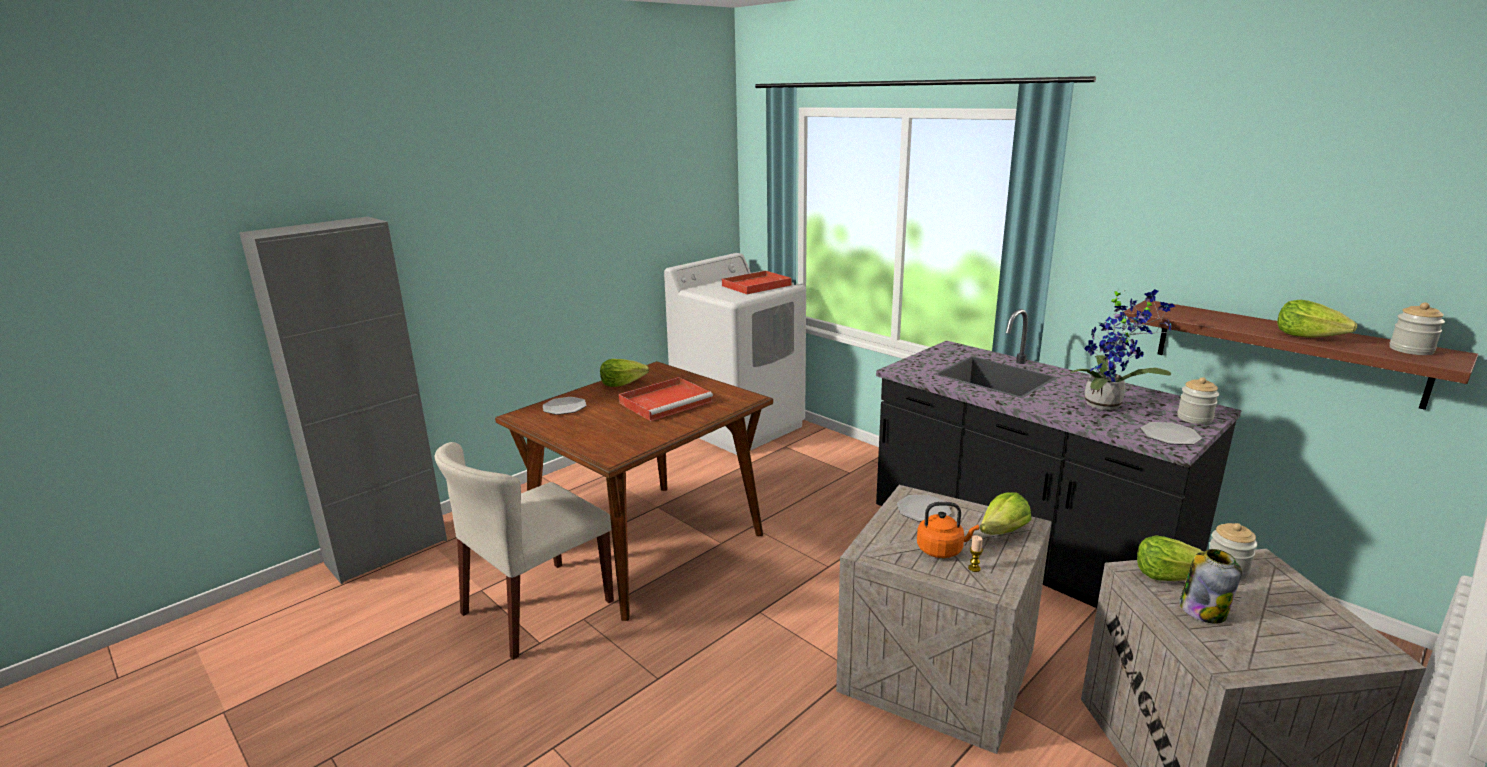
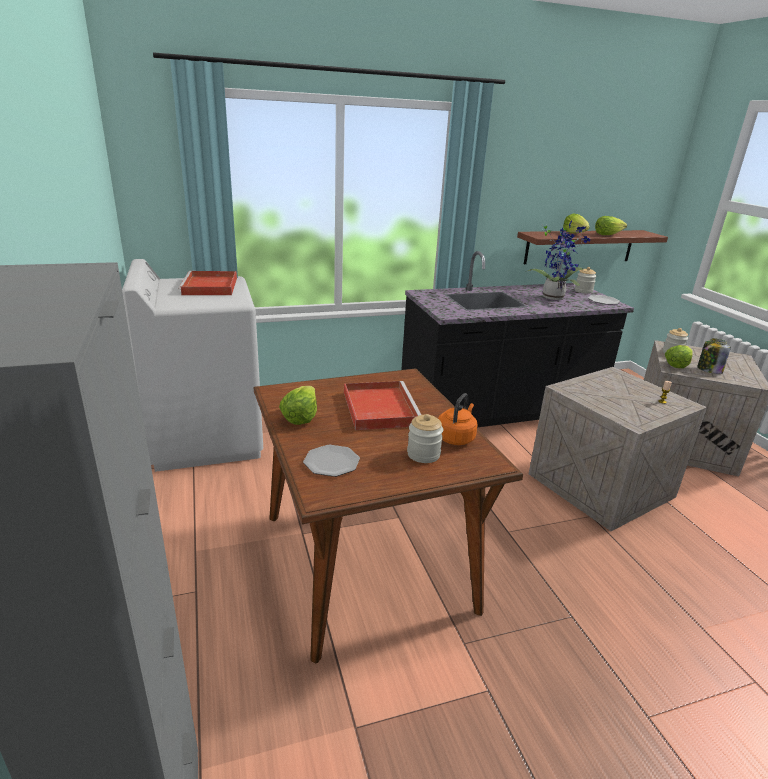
camera: 65 degrees left, 5 degrees up
beige chair [435,442,614,660] -> none
plate [897,495,951,522] -> none
orange kettle [917,502,979,558] -> orange kettle moved to [438,393,478,445]
lettuce [980,493,1032,534] -> lettuce moved to [563,213,589,233]
jar [1390,302,1445,355] -> jar moved to [407,414,443,463]

